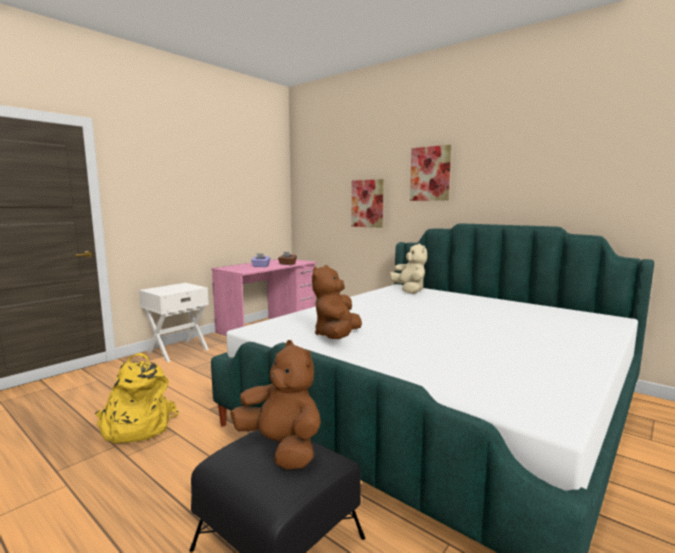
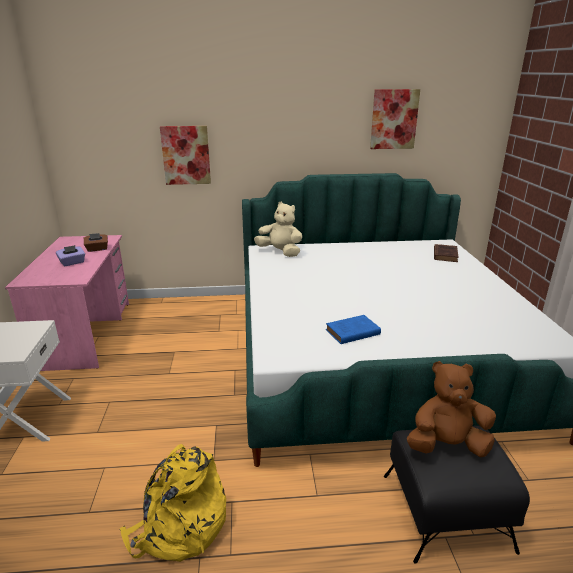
camera: 45 degrees left, 15 degrees up
brown plush toy [312,265,362,339] -> blue book [326,315,381,344]
picture [410,145,451,201] -> picture moved to [370,89,420,149]
none -> brown book [434,244,459,262]

